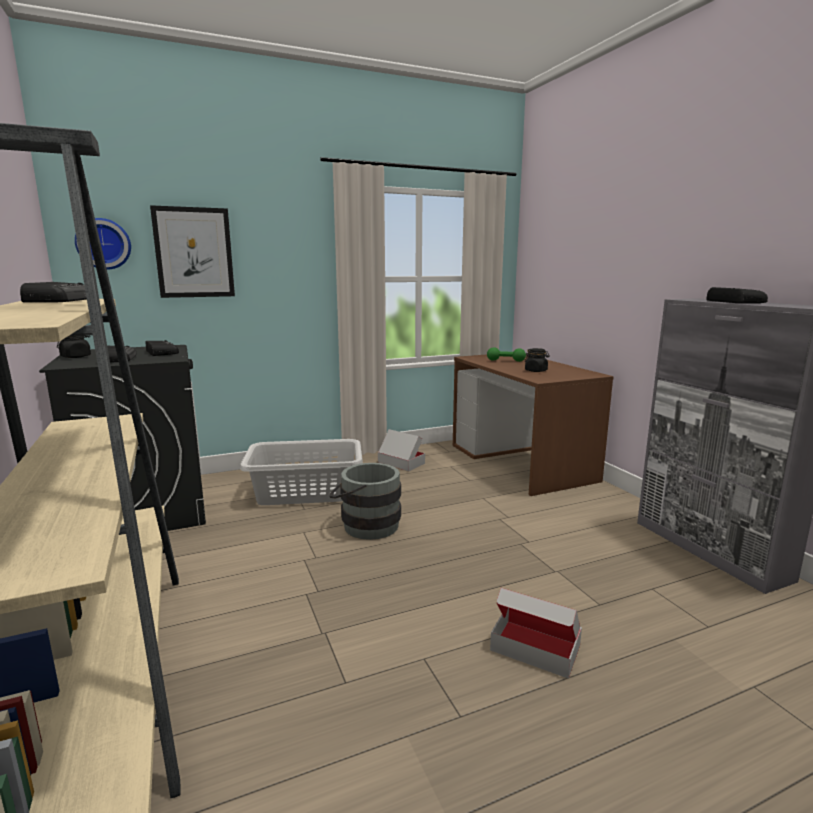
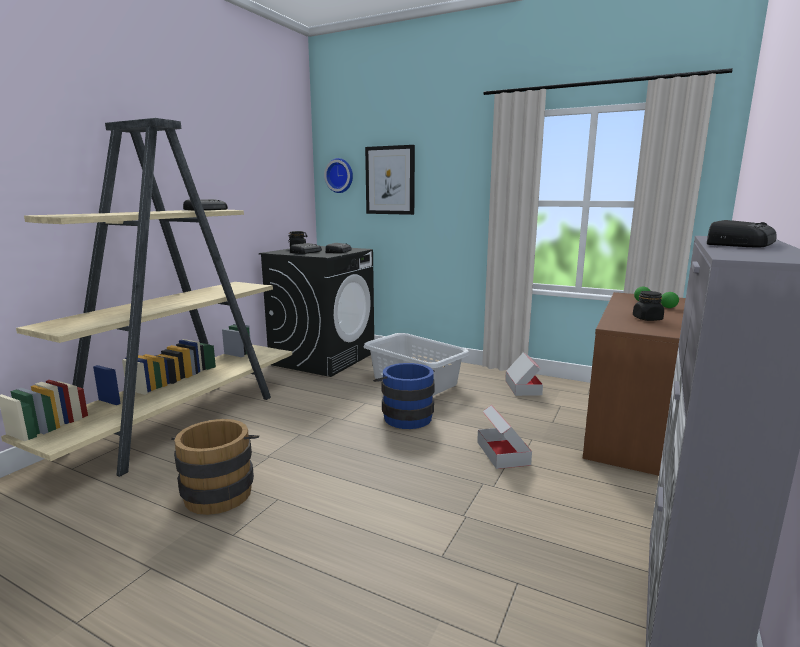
camera: 50 degrees right, 0 degrees up
grey bucket [329,463,401,540] -> blue bucket [373,363,435,429]
cardboard box [490,588,582,679] -> cardboard box moved to [477,405,532,469]
none -> brown bucket [171,419,259,515]

